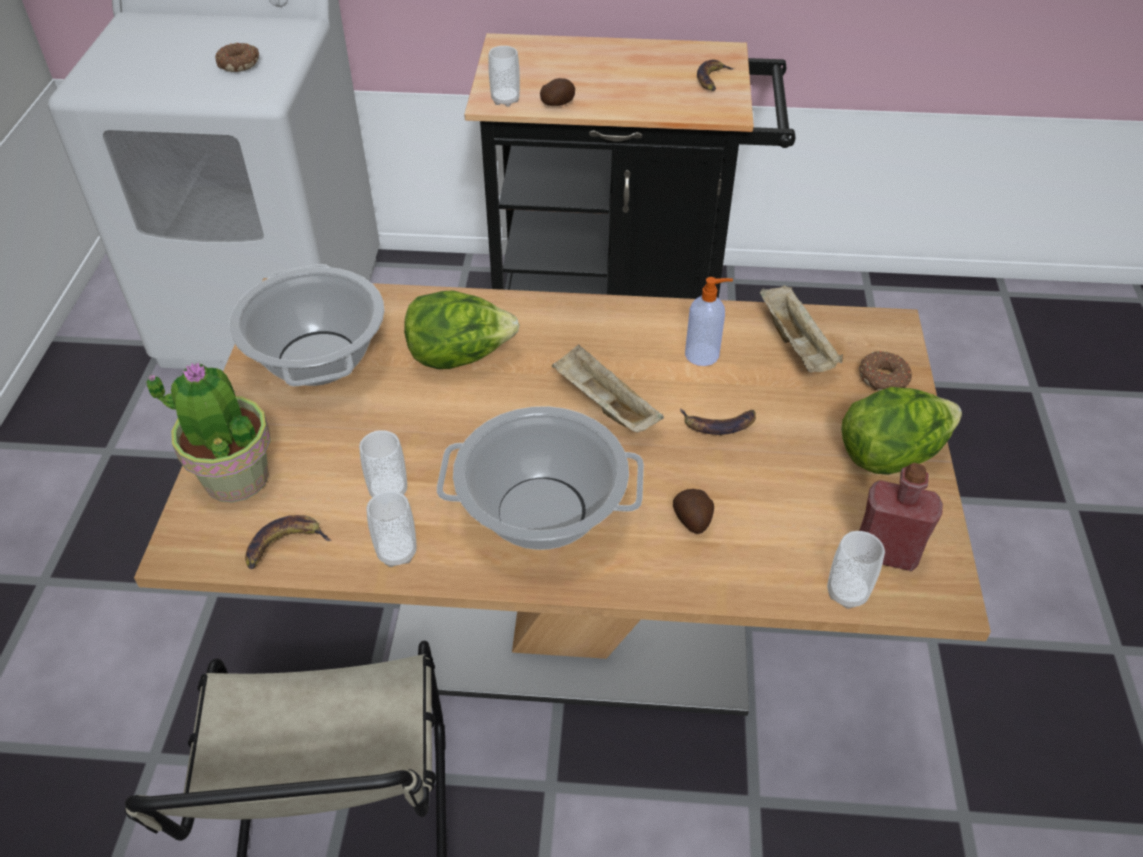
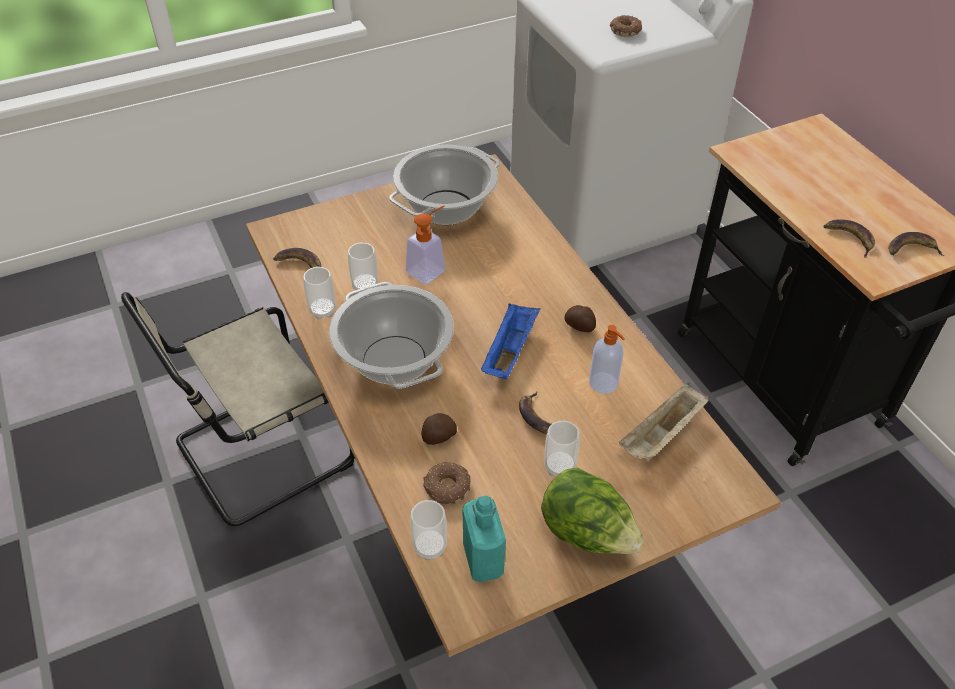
camera: 60 degrees right, 0 degrees up
potted plant [146,362,271,503] -> none
lettuce [404,290,520,369] -> none
cup [488,46,520,107] -> cup moved to [545,421,580,476]
potato [540,78,575,106] -> potato moved to [565,305,596,332]
beige tray [552,344,664,433] -> blue tray [481,303,540,379]
donut [859,351,912,391] -> donut moved to [423,462,471,504]
red bottle [859,463,943,571] -> turquoise bottle [462,496,506,582]
none -> soap dispenser [406,206,445,284]
none -> banana [823,219,875,258]

